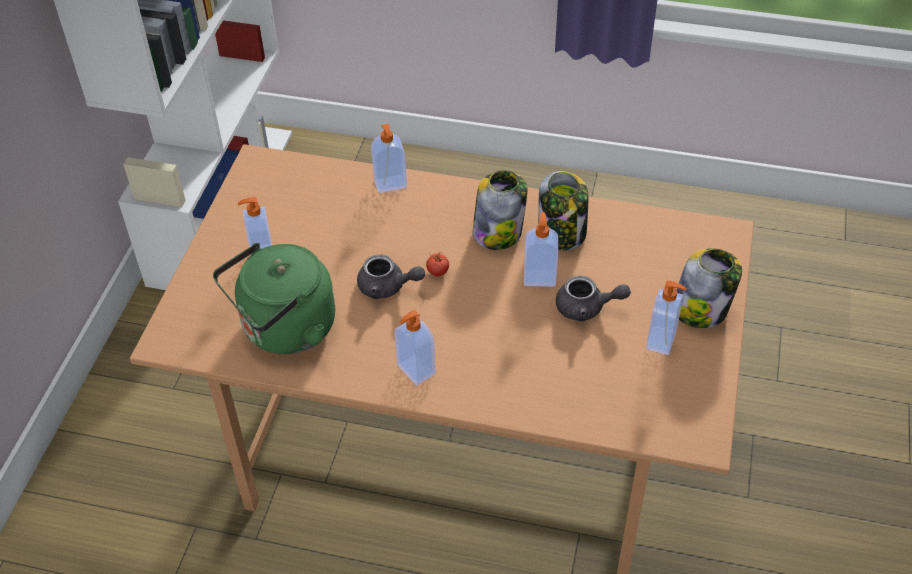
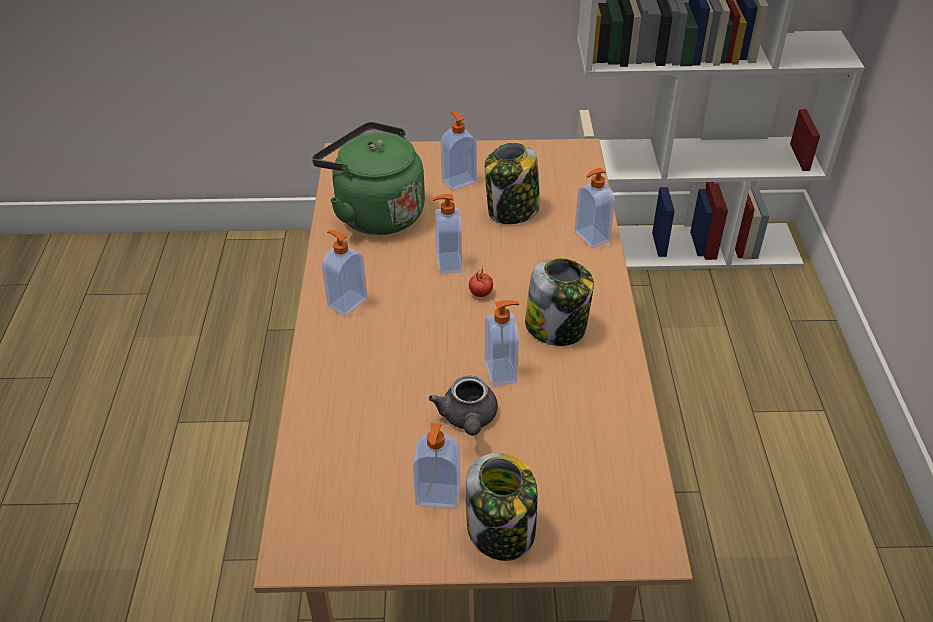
camera: 75 degrees right, 5 degrees down
grey teapot [357,254,425,299] -> soap dispenser [433,194,462,274]
jar [538,171,588,250] -> jar moved to [485,143,540,224]

